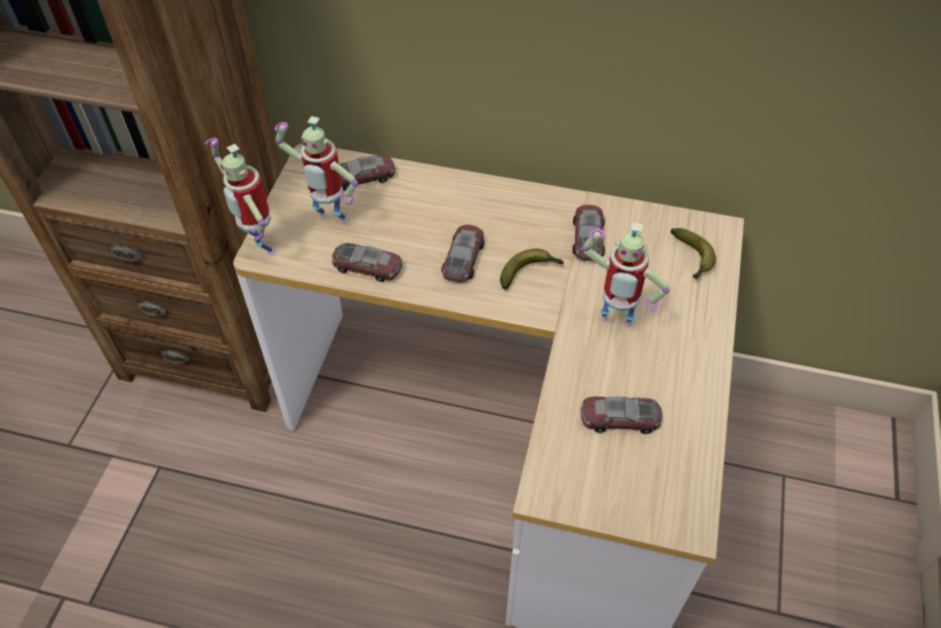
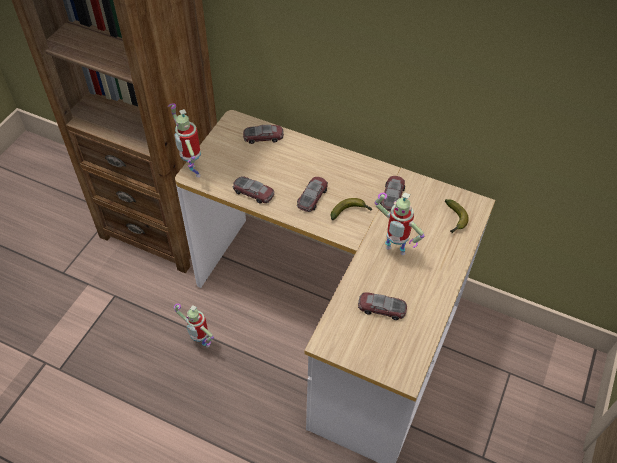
camera: 10 degrees right, 0 degrees up
toy robot [275,116,358,224] -> toy robot moved to [174,304,214,348]

